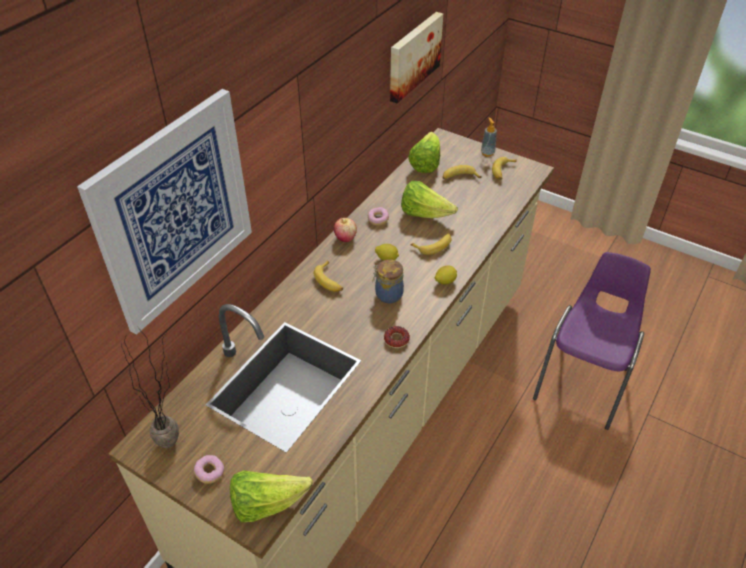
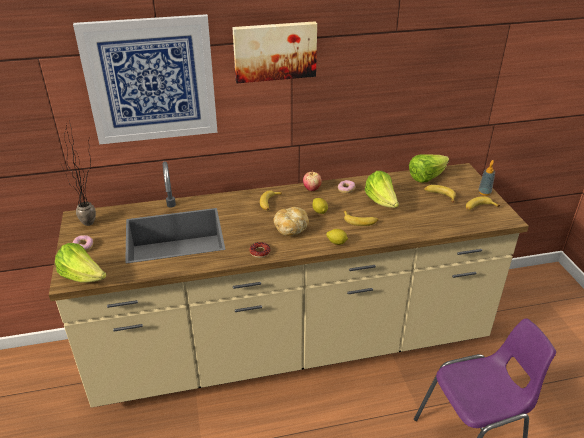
camera: 45 degrees right, 10 degrees down
jar [373,260,404,303] -> bread [273,207,309,236]
picture [390,12,443,103] -> picture moved to [232,21,317,83]

